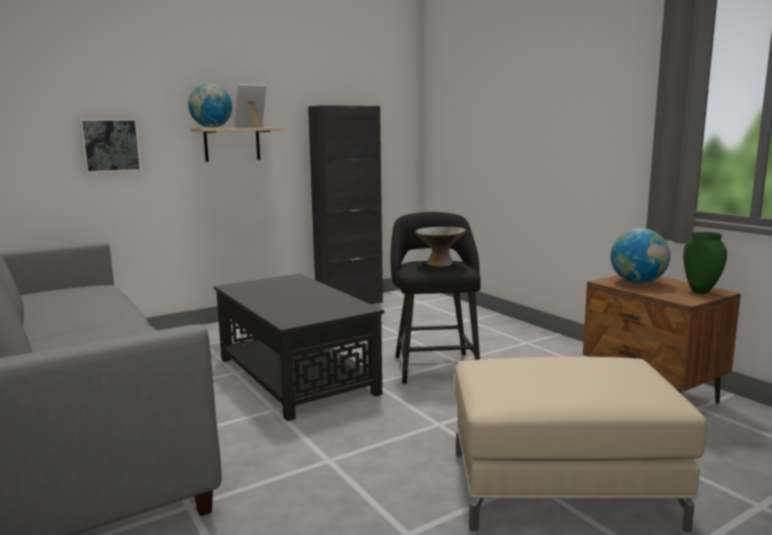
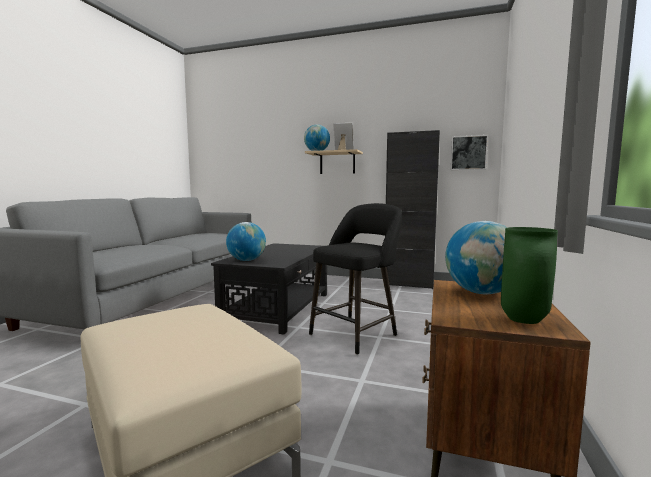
camera: 50 degrees right, 5 degrees down
picture [79,119,142,173] -> picture moved to [450,135,488,170]
grey bowl [415,227,466,267] -> none
none -> globe [226,222,266,261]

